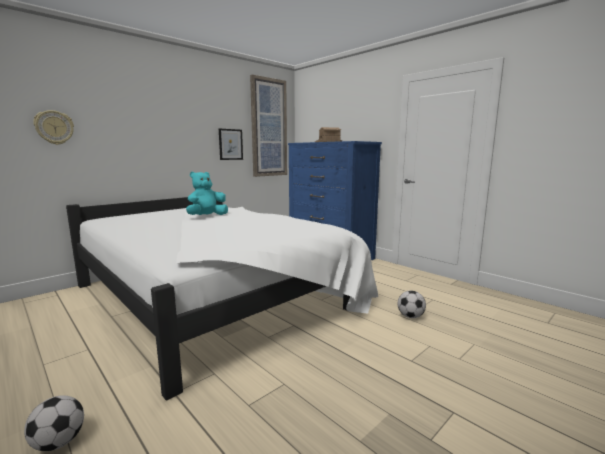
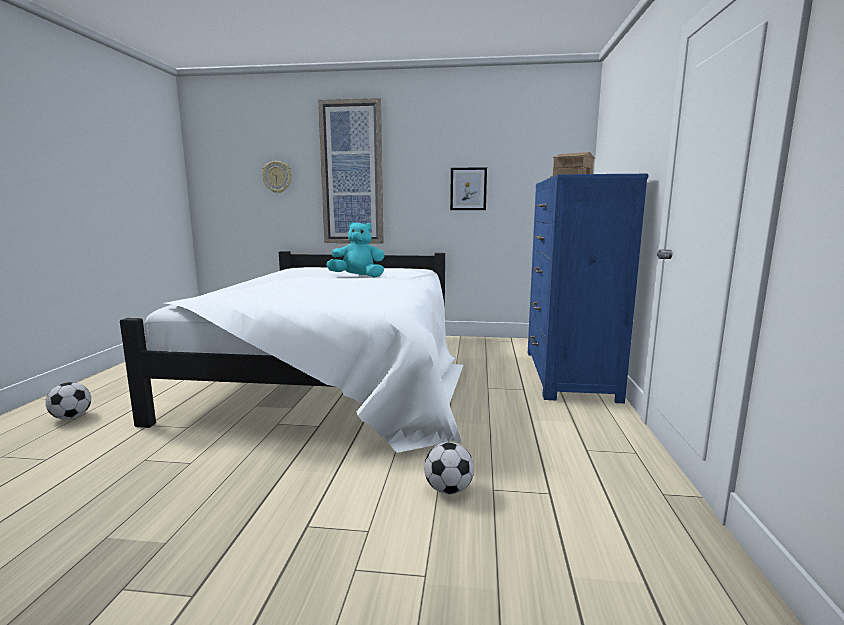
camera: 50 degrees right, 0 degrees up
picture [250,75,287,177] -> picture moved to [318,98,383,244]

